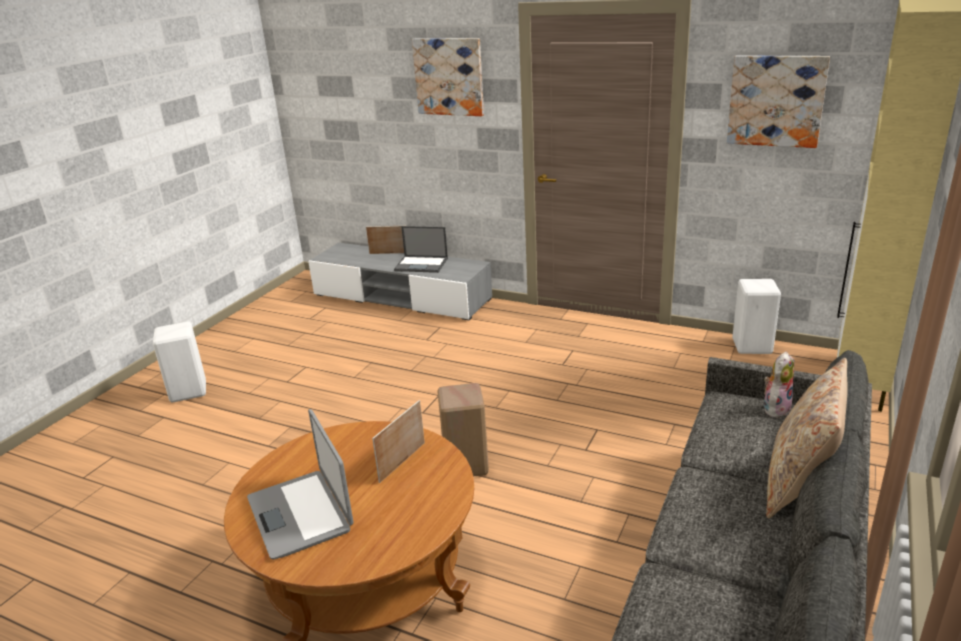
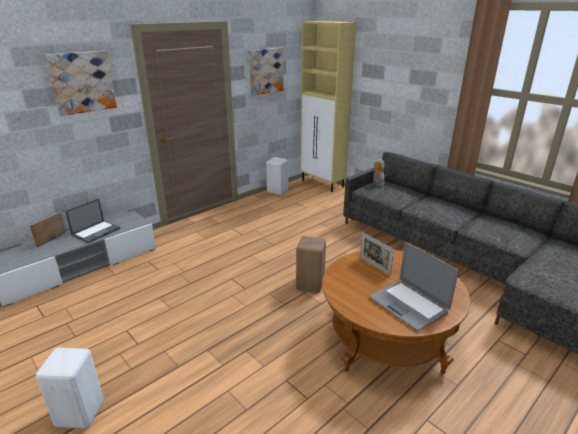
camera: 70 degrees left, 0 degrees up
laptop [247,409,353,559] -> laptop turned 60 degrees clockwise [370,243,459,330]
beige pillow [766,358,848,518] -> none

